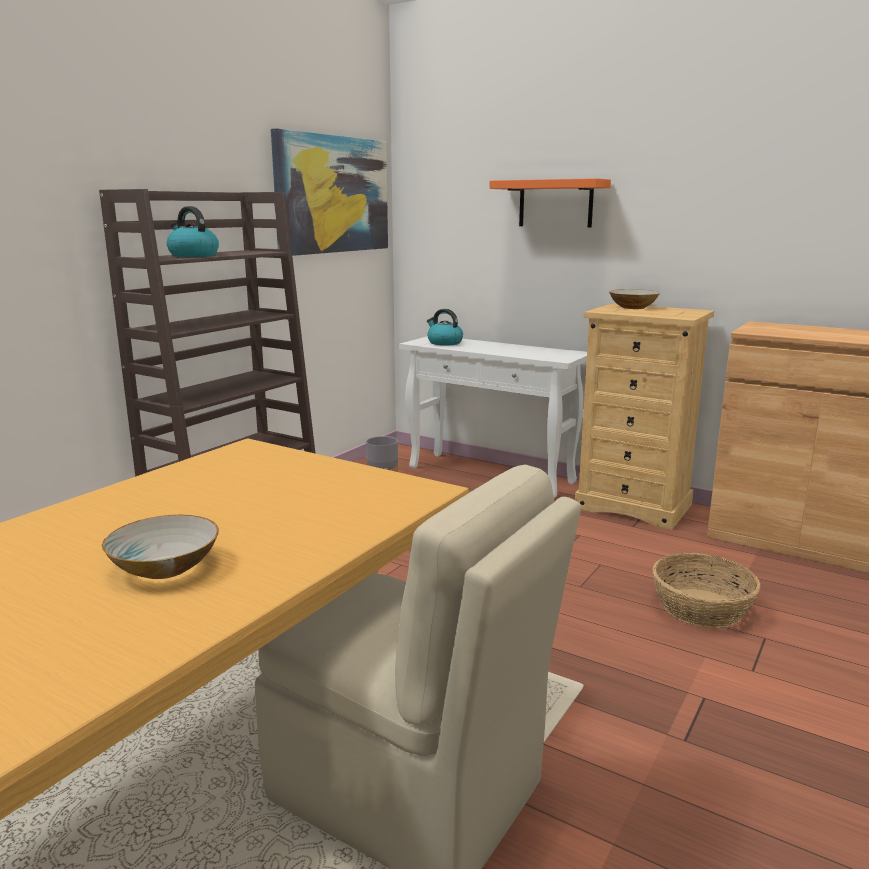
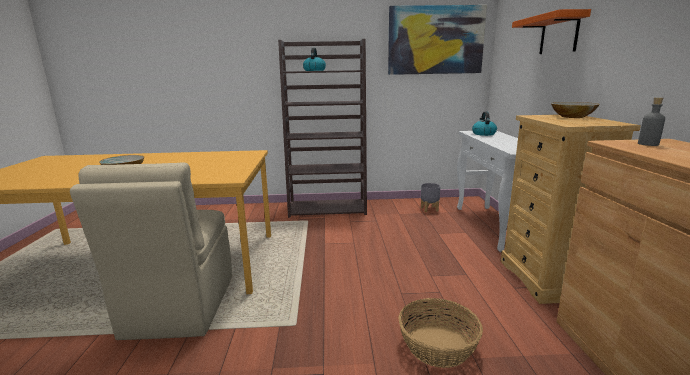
camera: 55 degrees right, 0 degrees up
none -> grey bottle [638,97,665,146]

